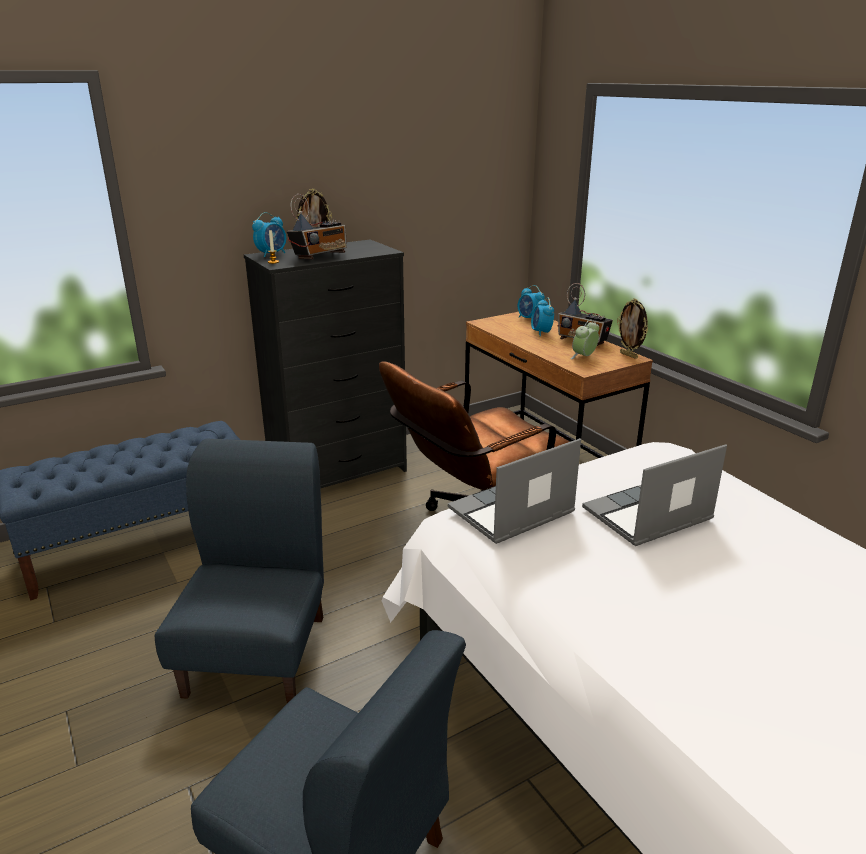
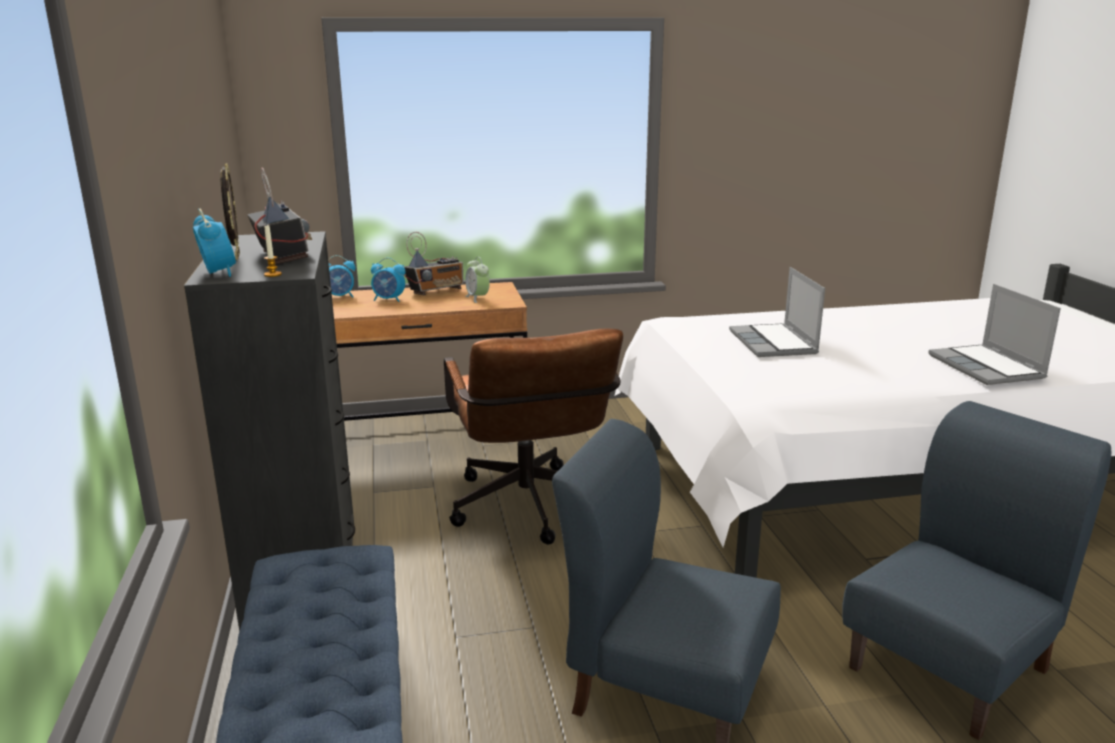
camera: 70 degrees left, 5 degrees down
laptop [448,438,581,544] -> laptop moved to [928,284,1061,385]
picture frame [617,298,648,359] -> none

